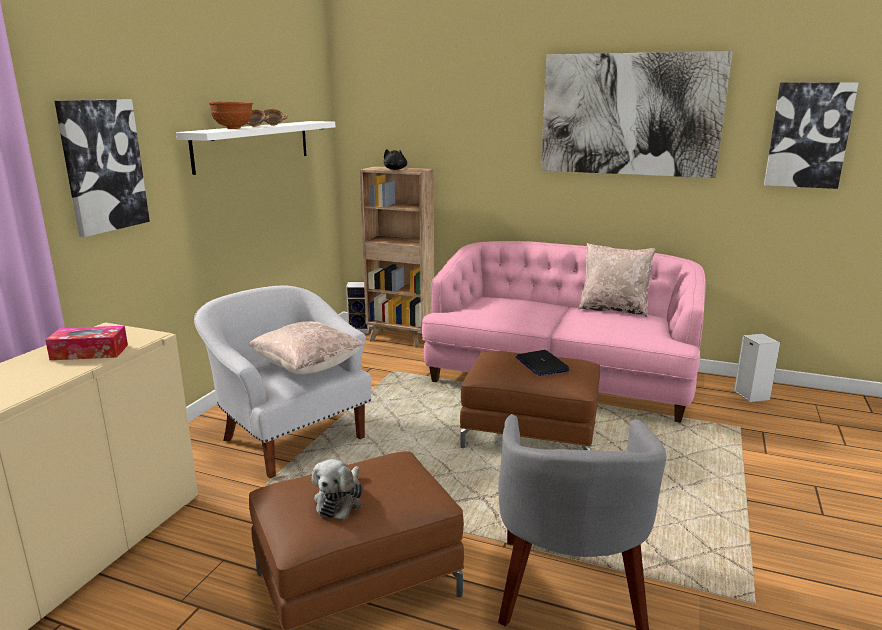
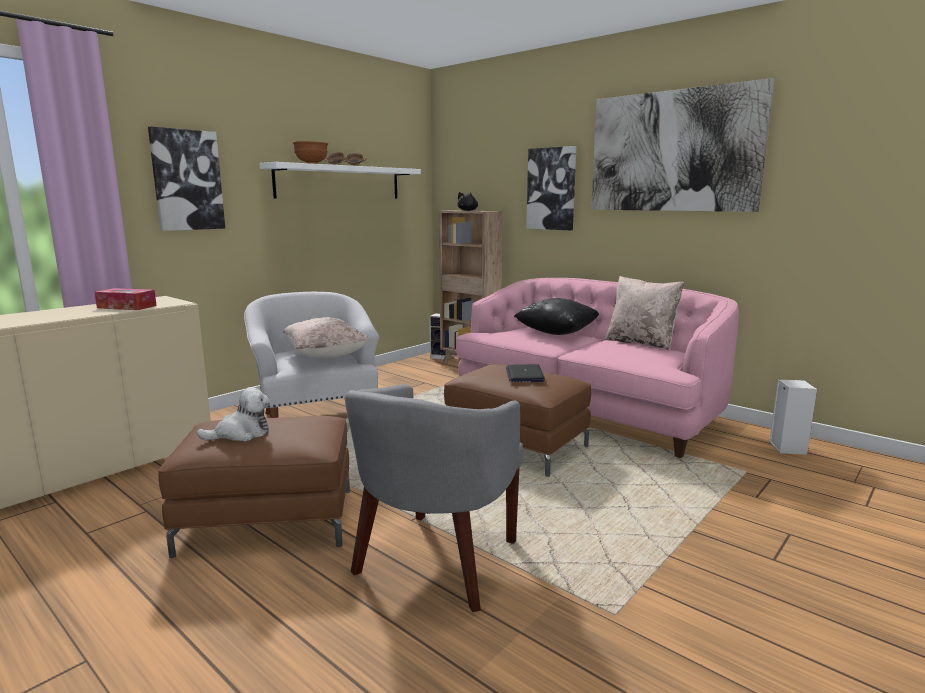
camera: 20 degrees right, 5 degrees down
plush toy [312,459,363,519] -> plush toy turned 150 degrees counterclockwise [196,387,271,441]
picture [764,82,859,189] -> picture moved to [526,146,576,230]
none -> black pillow [514,298,599,335]

